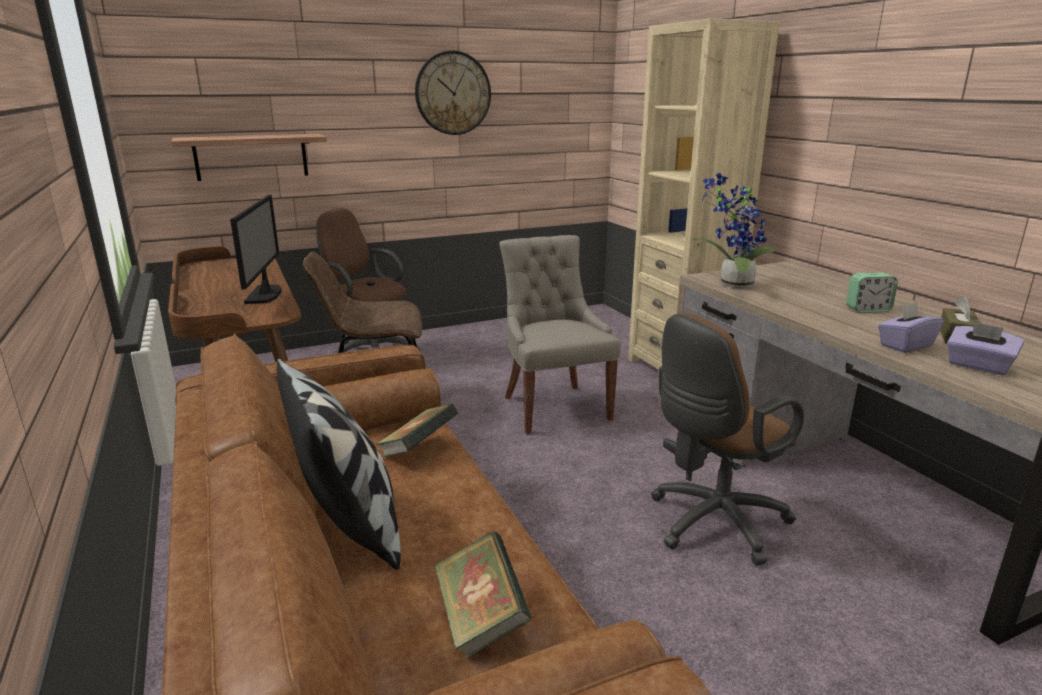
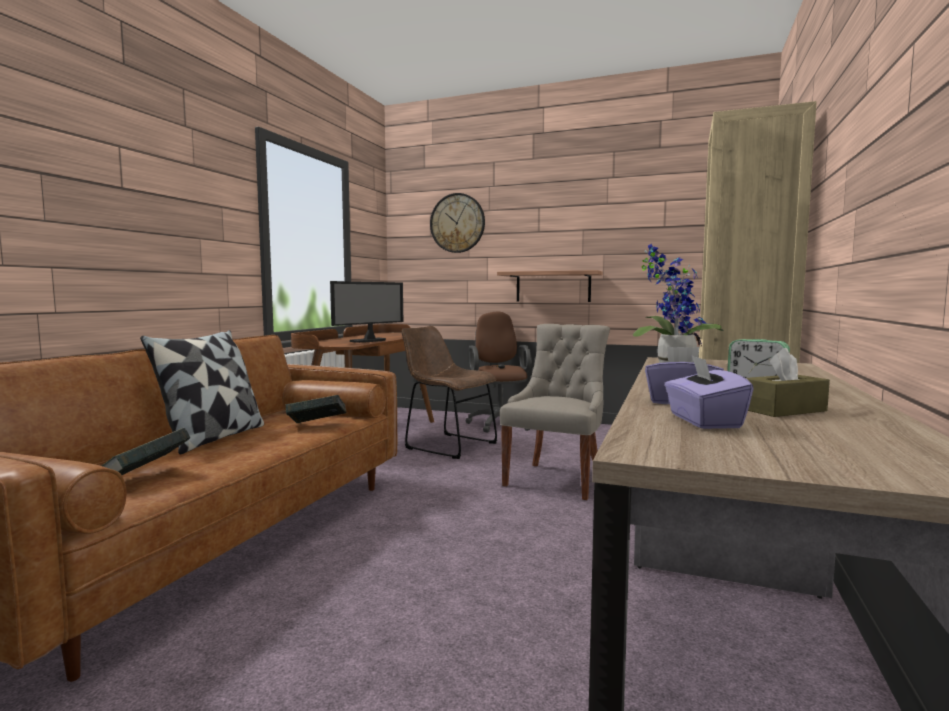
camera: 45 degrees right, 15 degrees down
shelf [171,134,327,181] -> shelf moved to [497,270,603,302]
wall clock [415,51,491,135] -> wall clock moved to [430,193,485,253]
brown office chair [651,313,804,565] -> none

